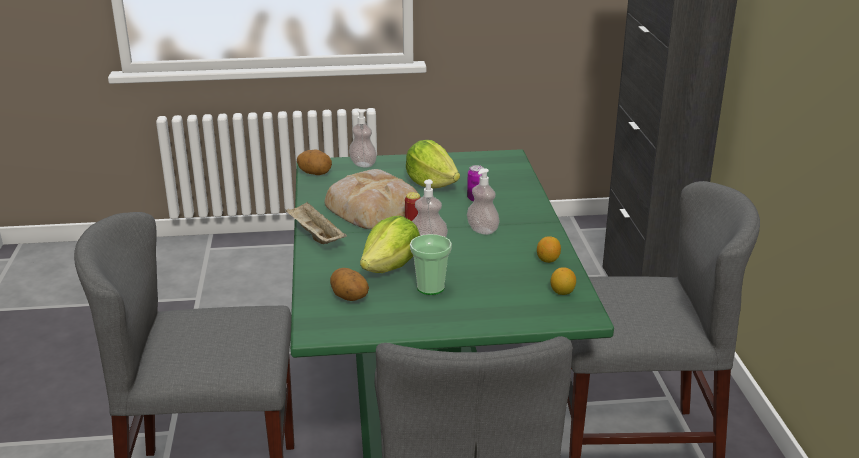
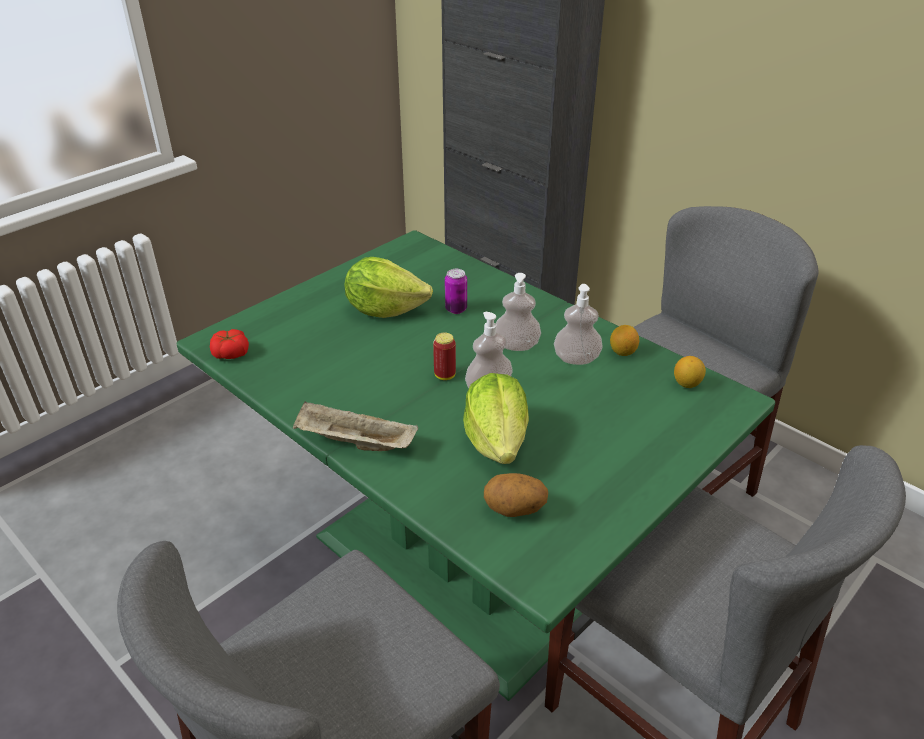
camera: 40 degrees left, 10 degrees up
potato [297,149,332,175] -> tomato [210,329,249,359]
bread [324,169,418,229] -> none
soap dispenser [349,109,377,168] -> soap dispenser moved to [554,284,603,365]
cup [410,234,452,295] -> none

